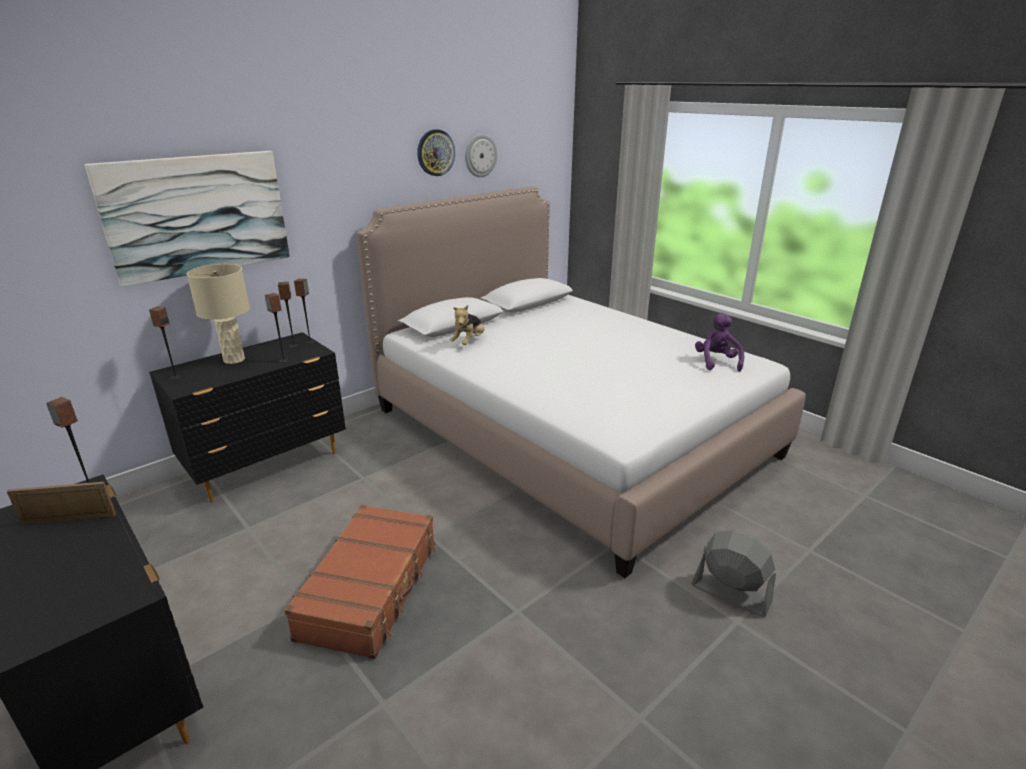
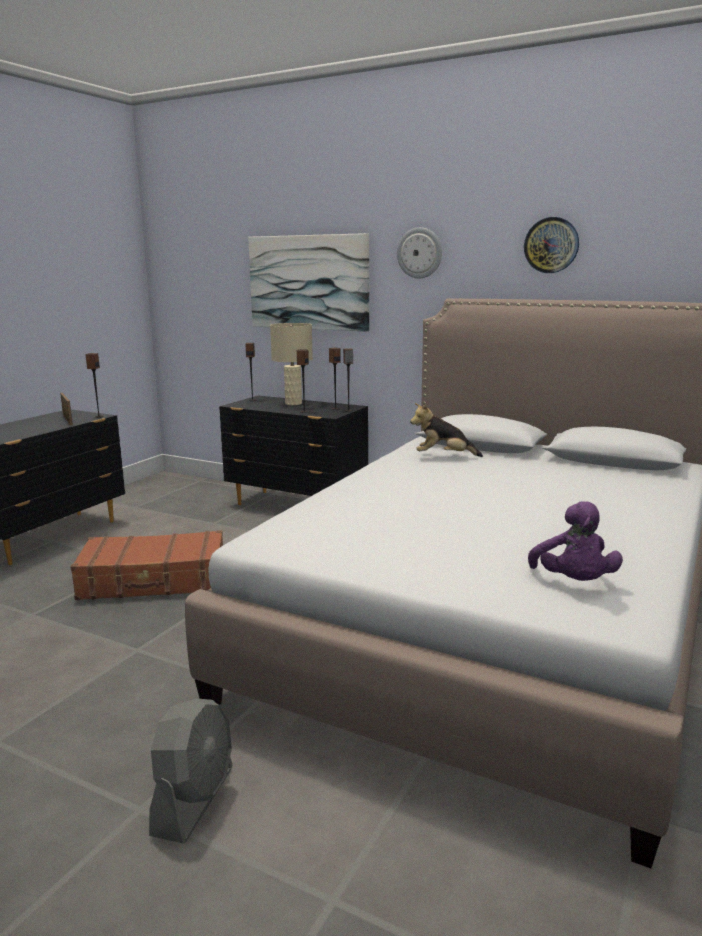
camera: 70 degrees right, 10 degrees down
wall clock [465,134,497,177] -> wall clock moved to [397,227,442,278]
purple plush toy [695,313,744,372] -> purple plush toy turned 105 degrees clockwise [528,501,623,581]

